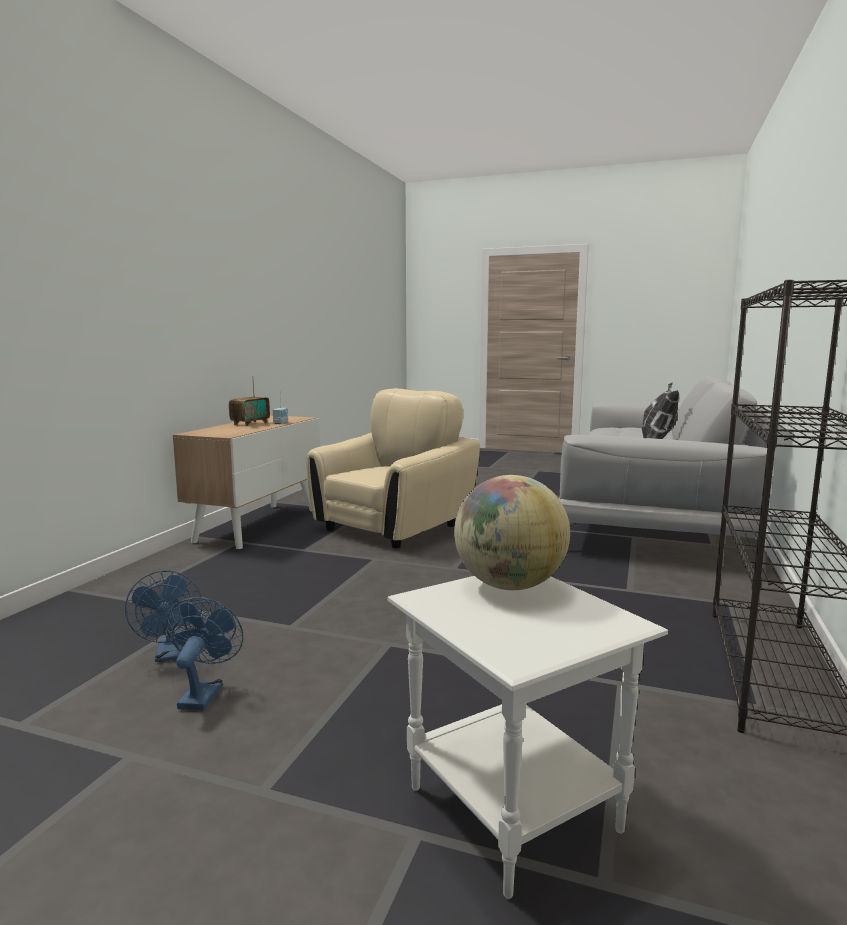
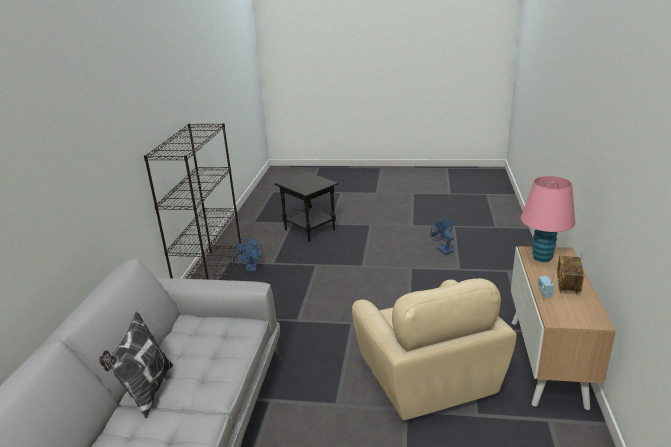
camera: 170 degrees right, 15 degrees up
blue fan [166,597,243,710] -> blue fan moved to [234,237,263,272]
beige armchair [307,388,480,548] -> beige armchair turned 45 degrees counterclockwise [352,278,517,420]
white side table [388,576,668,899] -> black side table [275,172,339,242]
globe [454,475,570,590] -> none
none -> pink table lamp [521,176,575,262]

